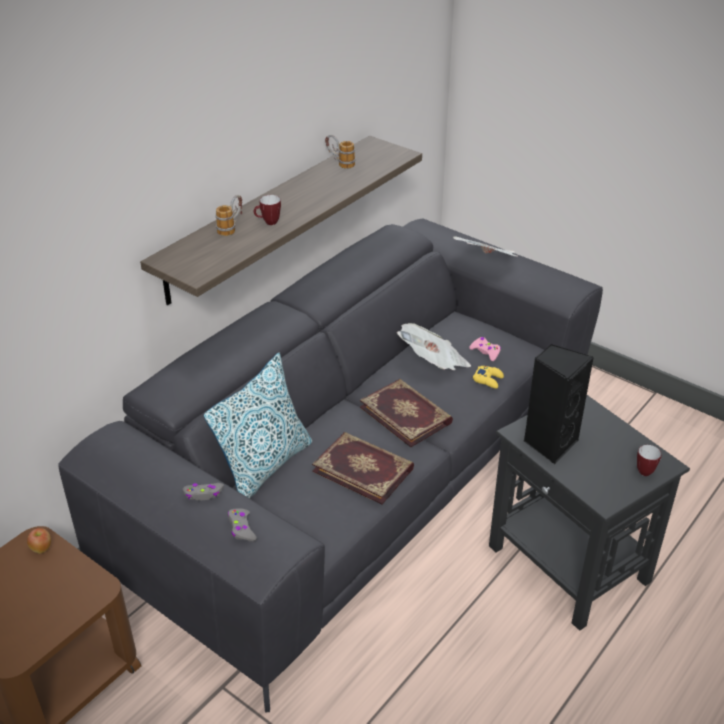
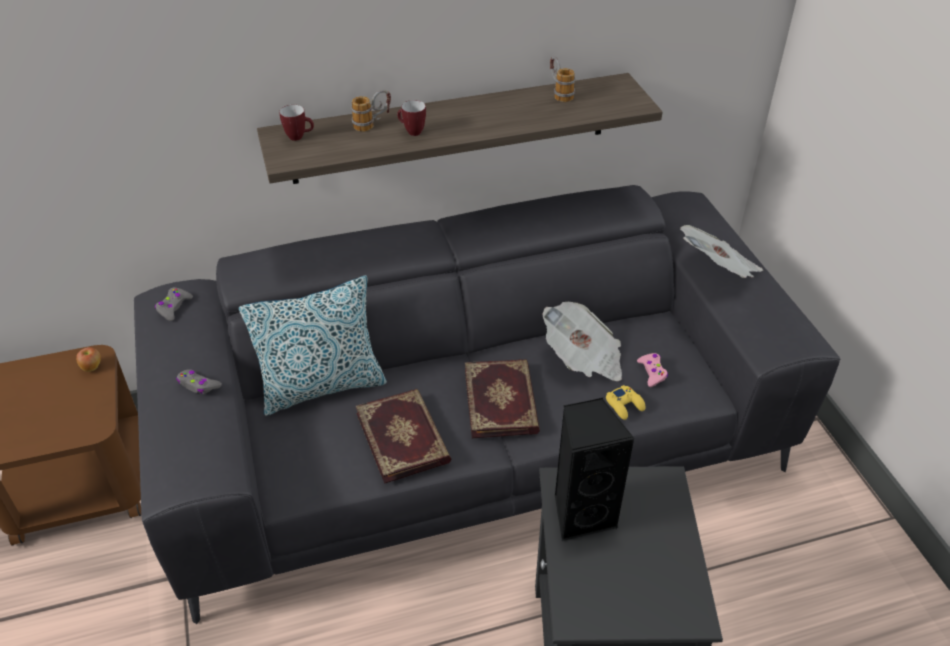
camera: 35 degrees right, 5 degrees up
grey game controller [228,508,257,542] -> grey game controller moved to [155,287,193,321]
mug [637,445,662,476] -> mug moved to [279,105,314,141]

